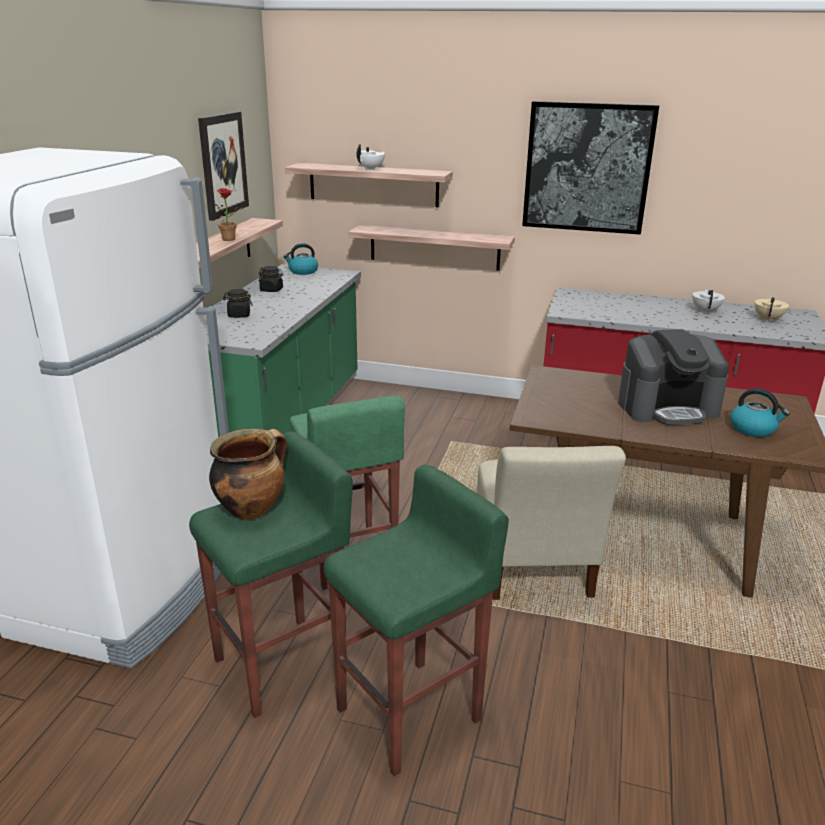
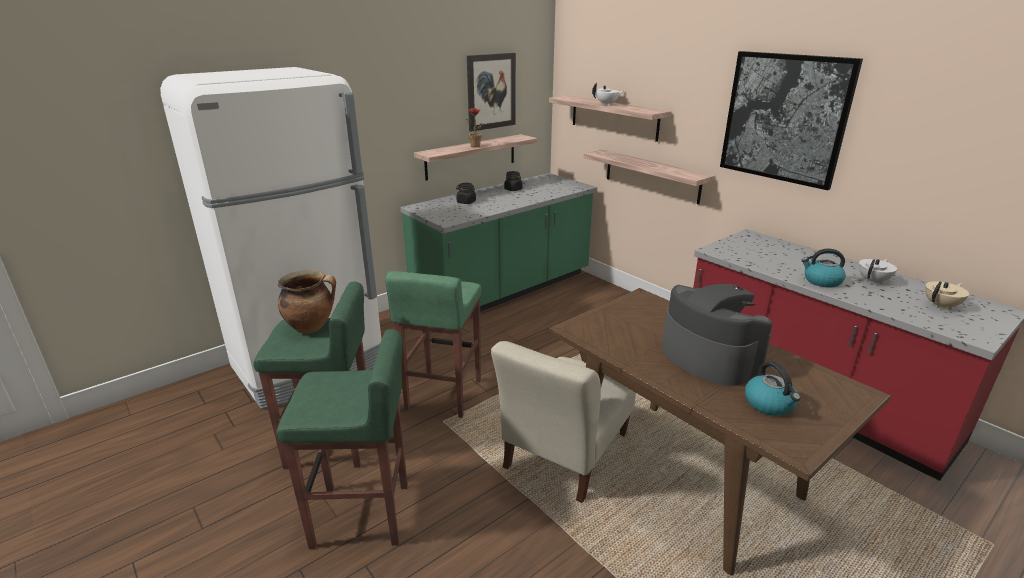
camera: 35 degrees right, 0 degrees up
kettle [283,243,318,275] -> kettle moved to [802,248,846,288]
coffee machine [618,329,729,425] -> coffee machine turned 150 degrees counterclockwise [662,284,772,386]

